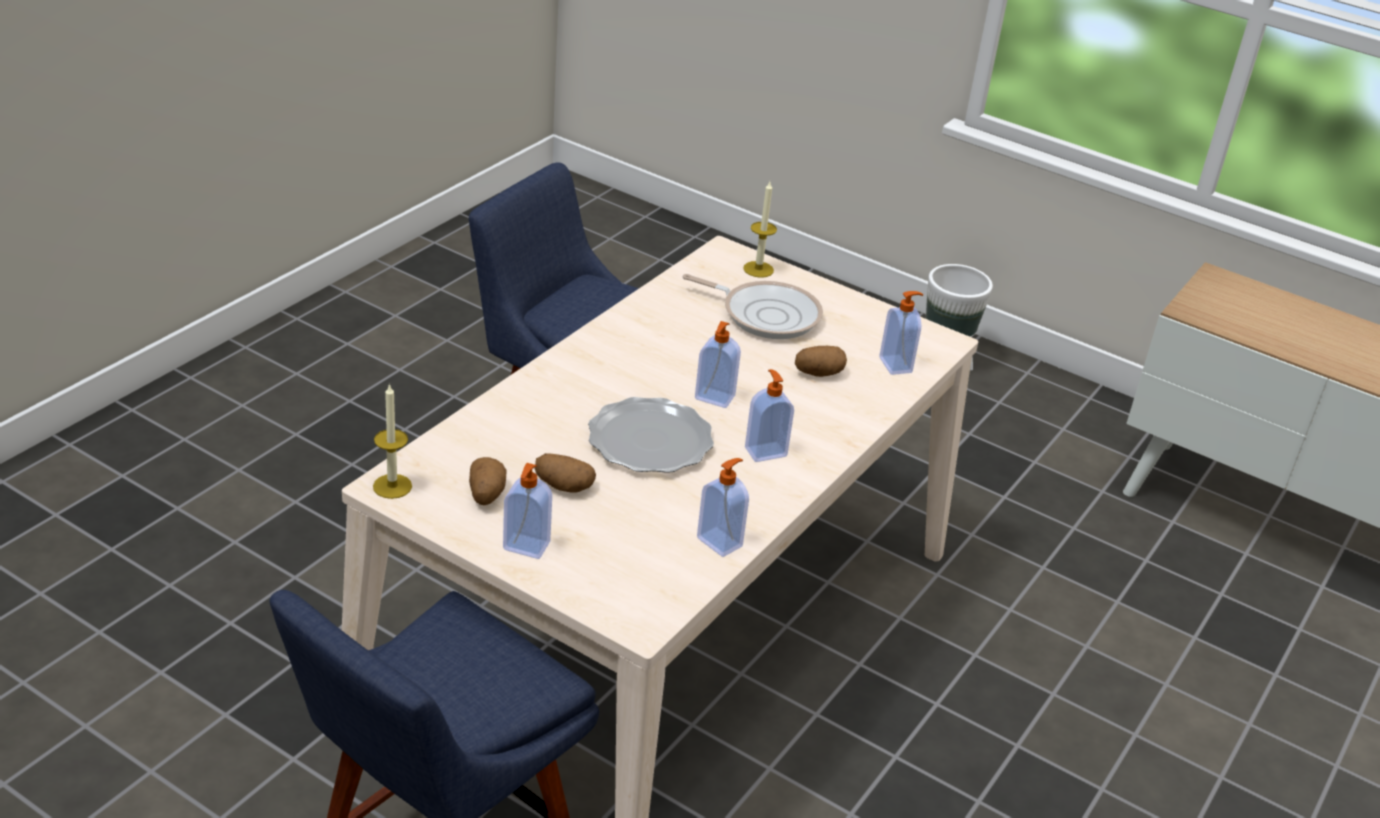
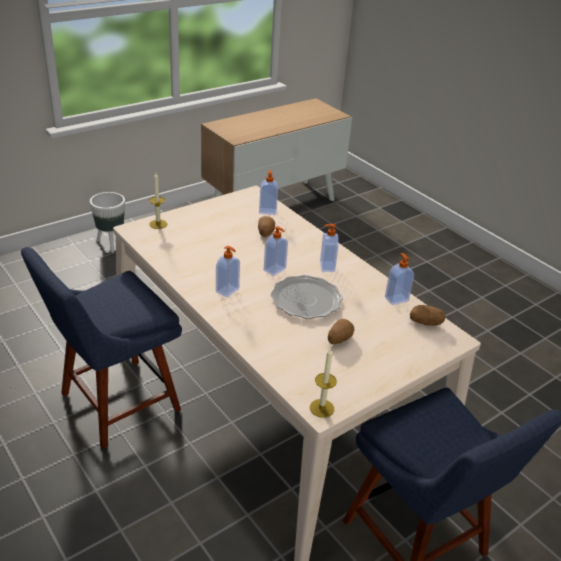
camera: 70 degrees left, 0 degrees up
potato [469,457,507,505] -> potato moved to [410,305,445,326]
soap dispenser [503,463,552,559] -> soap dispenser moved to [216,246,240,298]
frying pan [682,274,823,339] -> none

